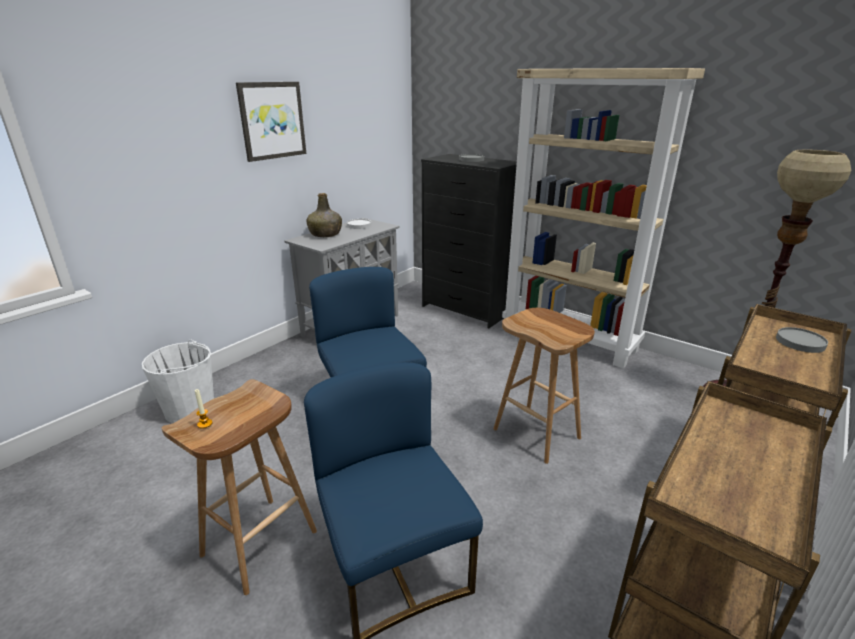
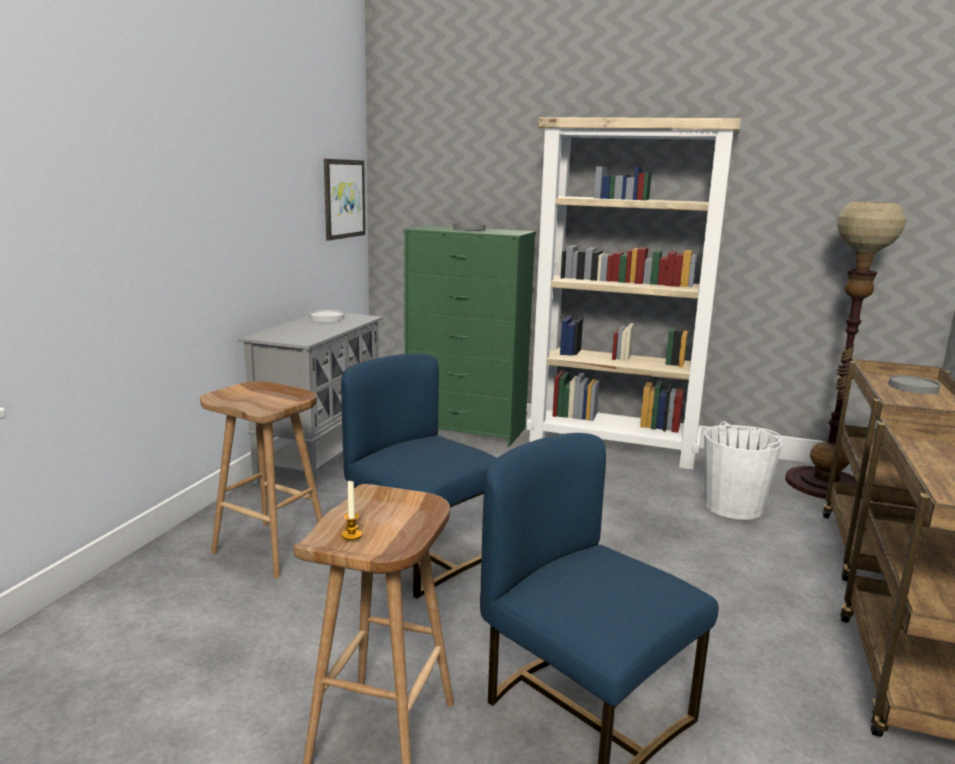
camera: 20 degrees left, 10 degrees down
white bucket [142,340,214,423] -> white bucket moved to [704,421,782,520]
picture [236,82,306,162] -> picture moved to [324,159,365,240]
green bottle [306,193,342,237] -> none
black dresser [421,154,517,328] -> green dresser [404,226,536,447]
brown stool [494,308,595,464] -> brown stool moved to [200,381,323,578]

